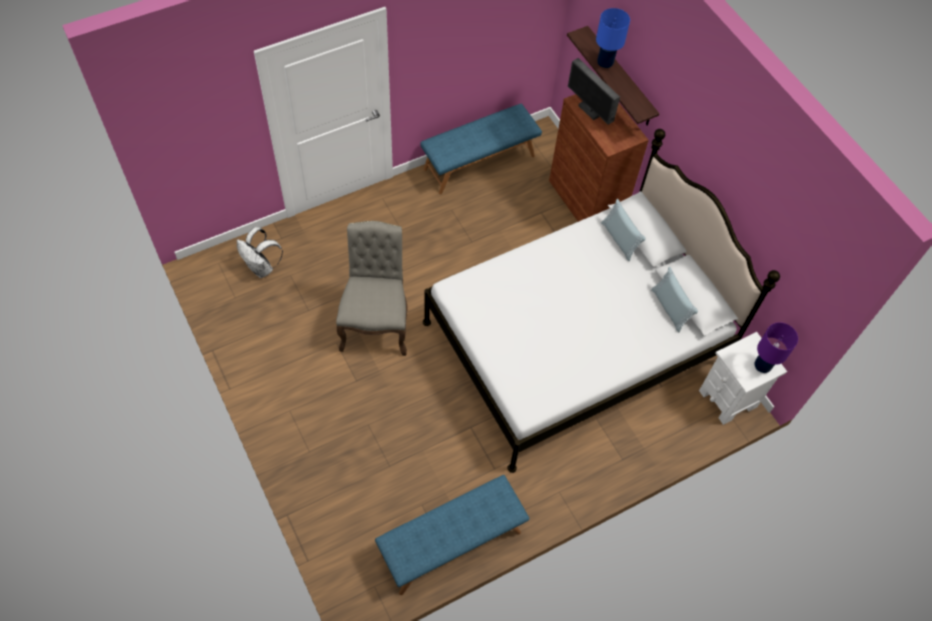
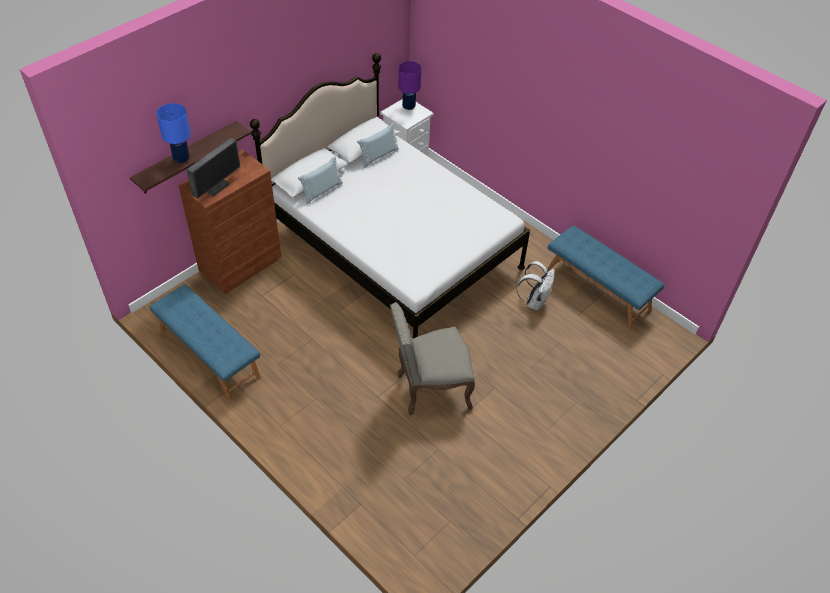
camera: 105 degrees left, 10 degrees down
white backpack [237,227,283,278] -> white backpack moved to [516,261,555,311]

